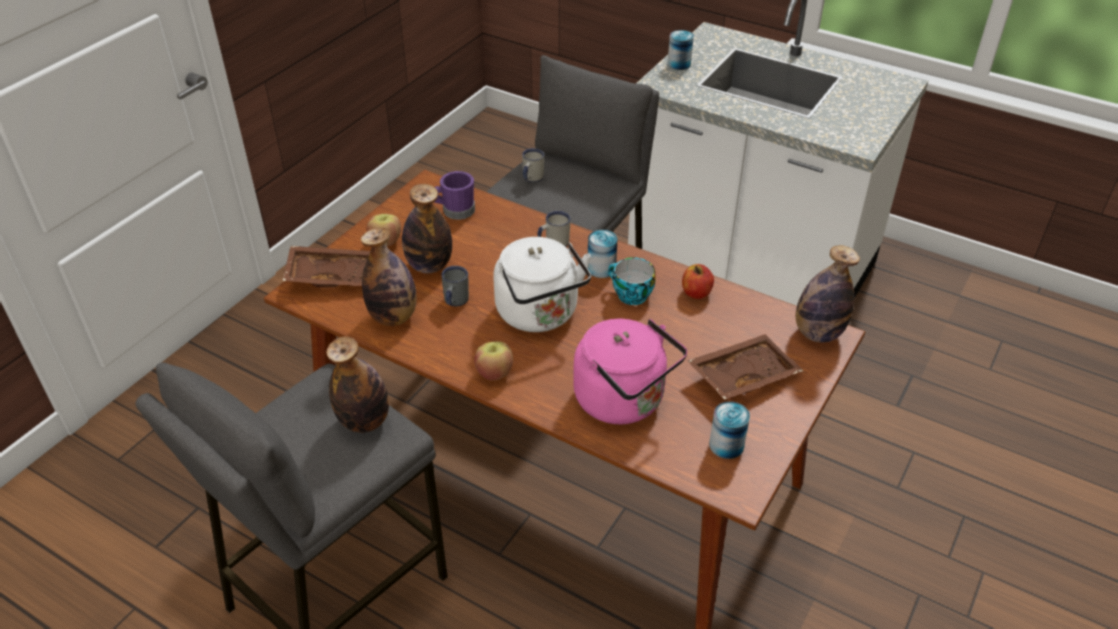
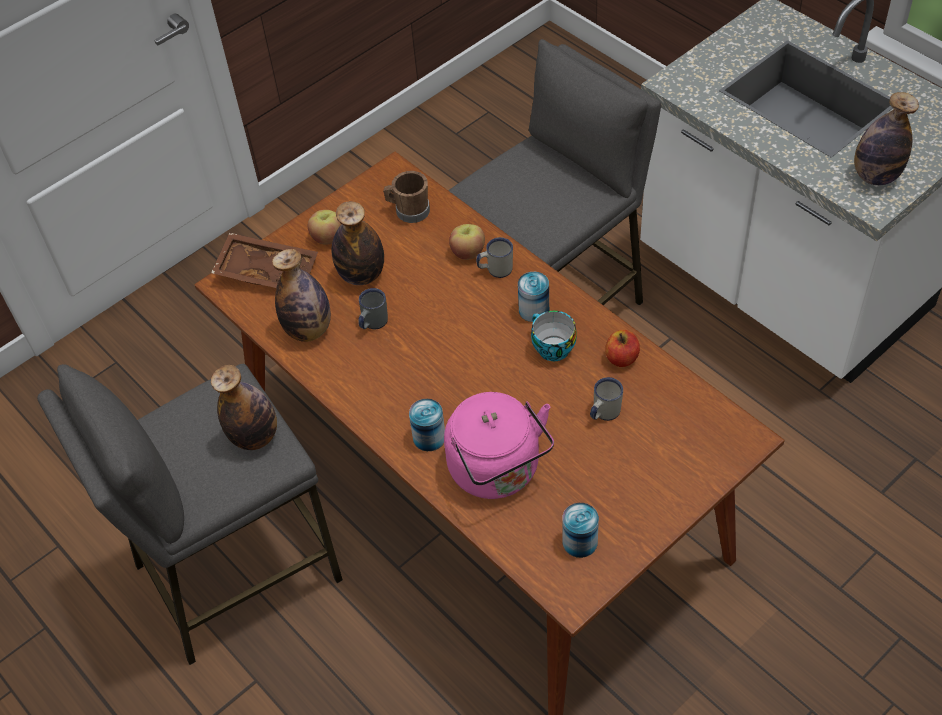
camera: 20 degrees right, 10 degrees up
purple mug [434,171,475,220] -> brown mug [383,171,430,223]
apple [474,341,513,381] -> apple moved to [449,224,485,260]
white kettle [493,237,591,332] -> none
white mug [522,148,544,183] -> white mug moved to [590,377,623,421]
can [667,30,694,70] -> can moved to [409,399,445,451]
brown tray [688,334,803,400] -> none
bottle [796,245,860,342] -> bottle moved to [854,92,919,185]

